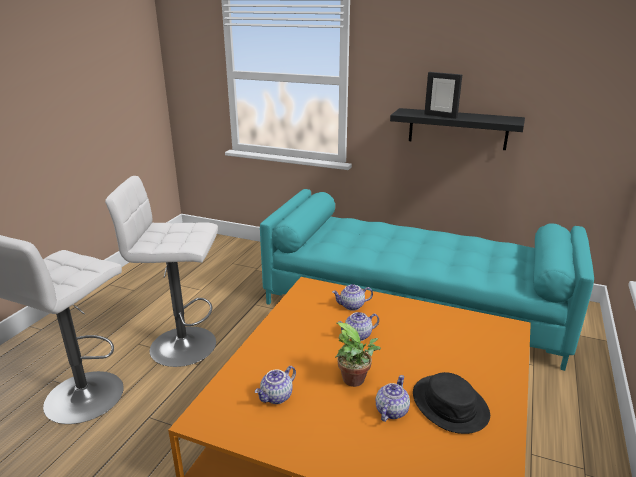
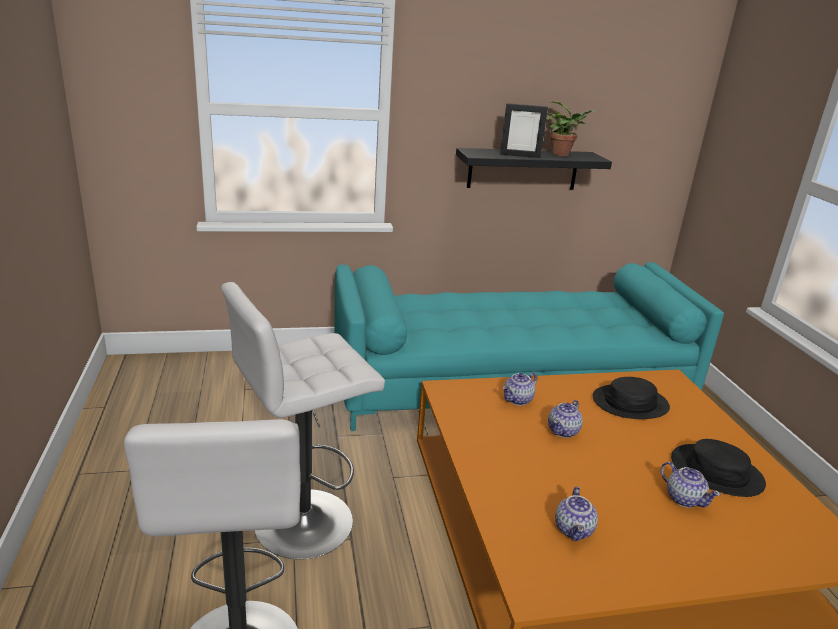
camera: 35 degrees left, 0 degrees up
potted plant [335,322,381,387] -> potted plant moved to [546,101,595,156]
teapot [376,375,410,422] -> teapot turned 150 degrees clockwise [660,462,721,508]
none -> black hat [593,377,670,419]

